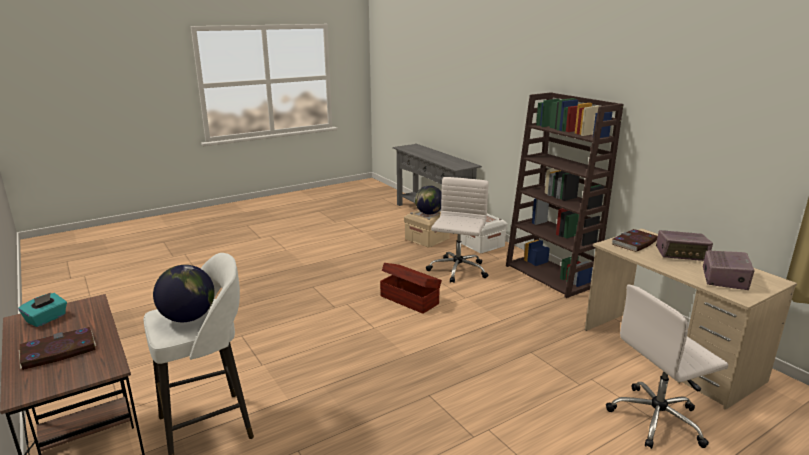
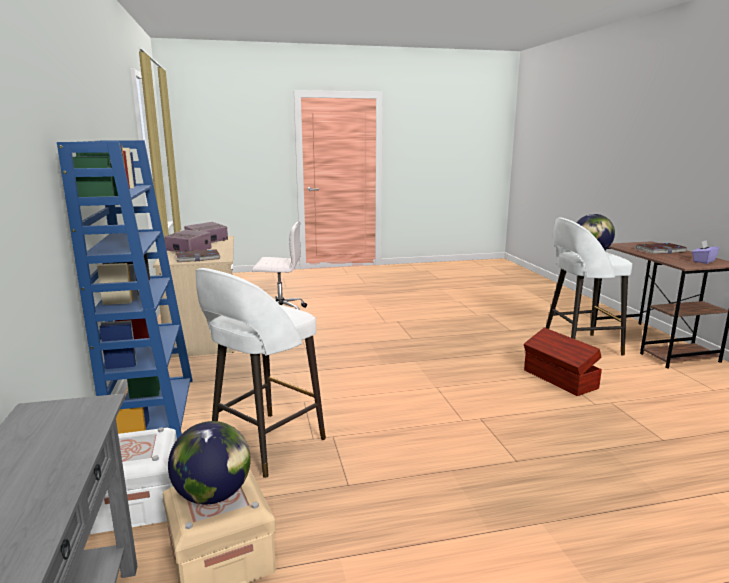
camera: 160 degrees left, 5 degrees down
turquoise tissue box [18,293,67,327] -> purple tissue box [692,240,719,264]
brown storage box [380,263,442,314] -> brown storage box moved to [524,328,602,396]
white office chair [426,177,489,283] -> white stool [196,268,326,478]
brown bookcase [506,92,623,298] -> blue bookcase [57,140,193,439]

